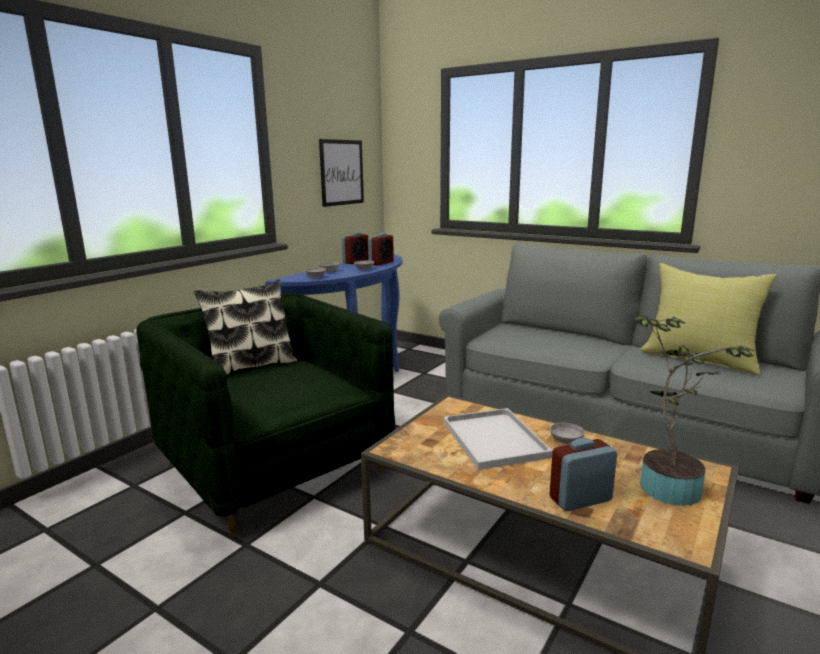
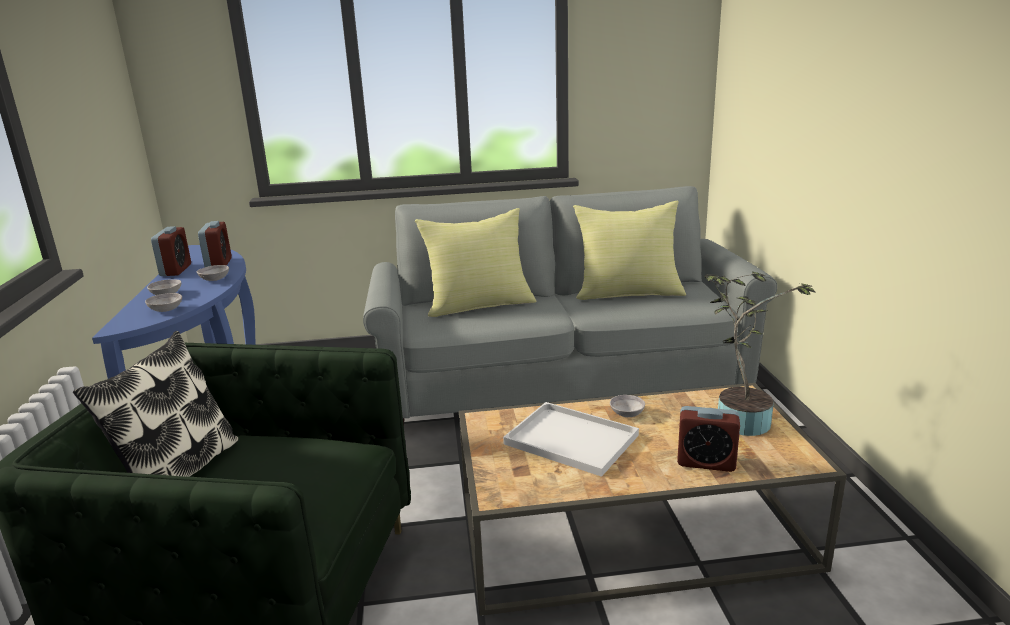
camera: 40 degrees left, 5 degrees up
picture [319,139,364,207] -> none
alarm clock [550,438,617,511] -> alarm clock turned 105 degrees counterclockwise [677,406,740,472]
none -> yellow pillow [415,208,536,317]

